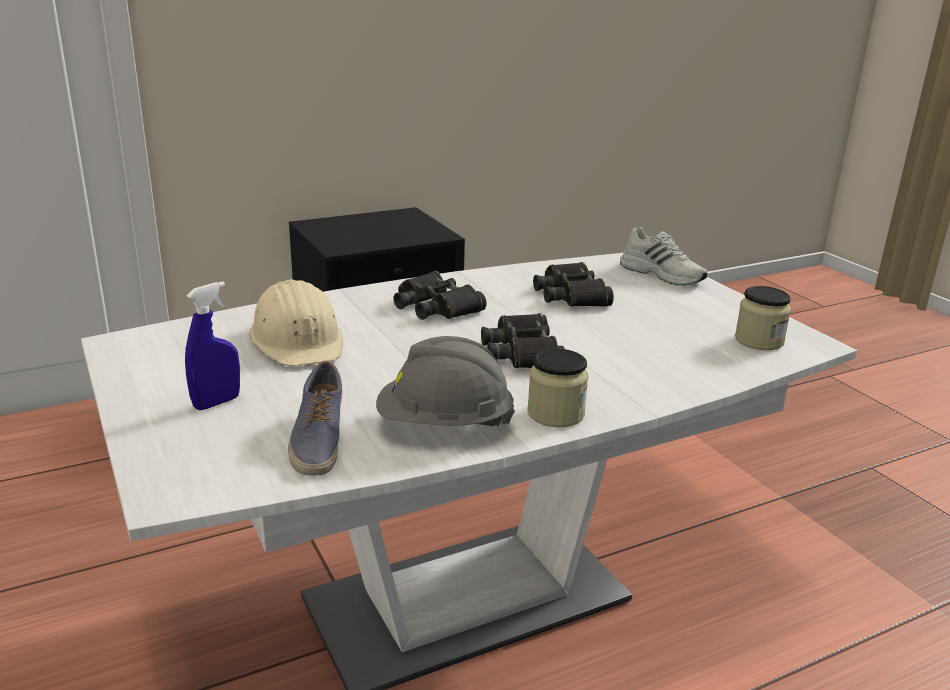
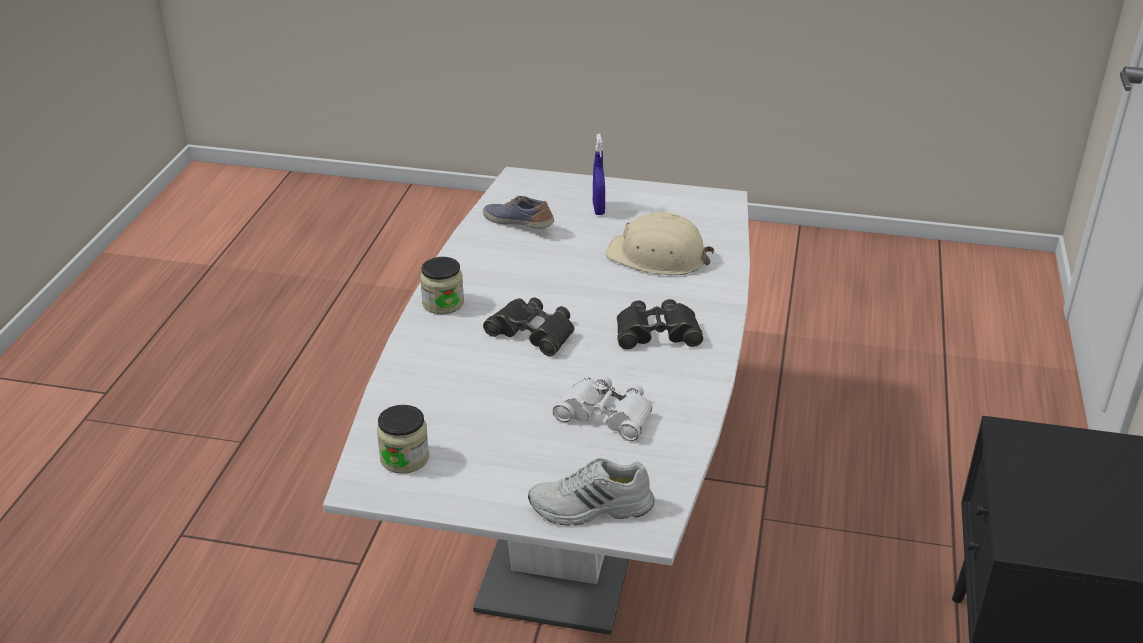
camera: 130 degrees right, 10 degrees up
grey hard hat [376,336,515,426] -> none
black binoculars [533,262,614,307] -> white binoculars [553,375,653,441]

